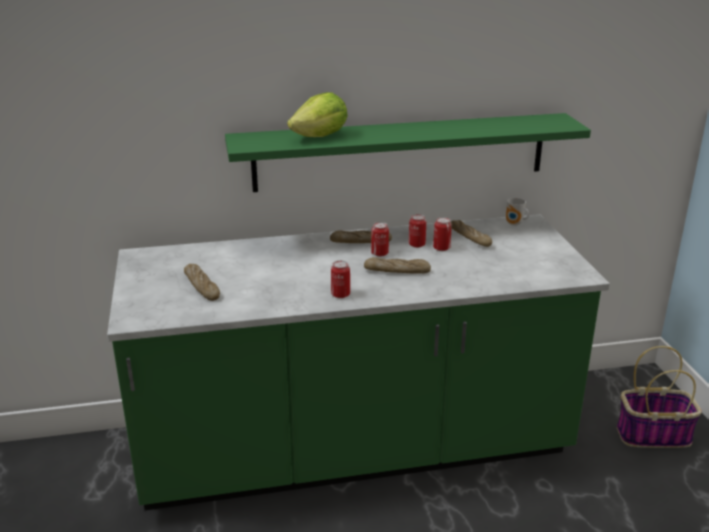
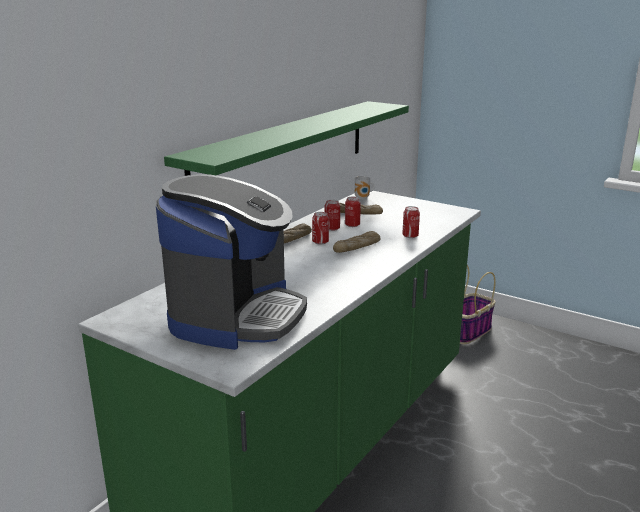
camera: 45 degrees left, 5 degrees down
bread [184,264,220,301] -> coffee machine [156,174,307,350]
lettuce [287,92,348,137] -> none
can [331,260,350,298] -> can moved to [402,206,420,238]

